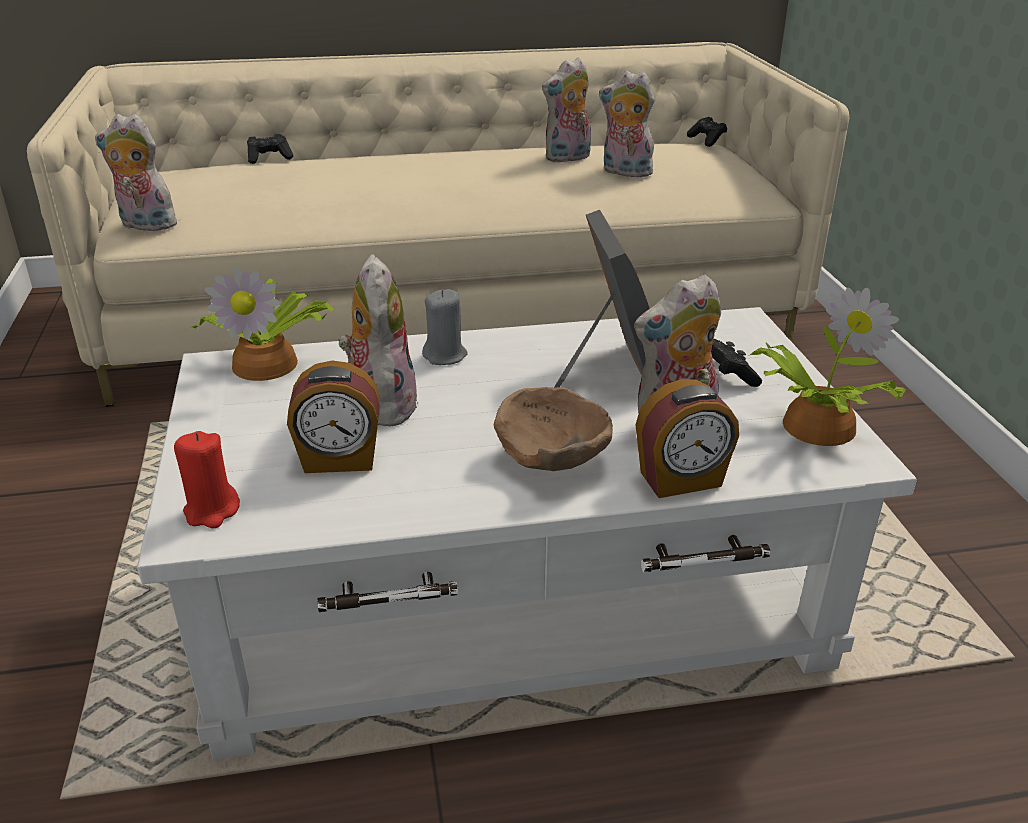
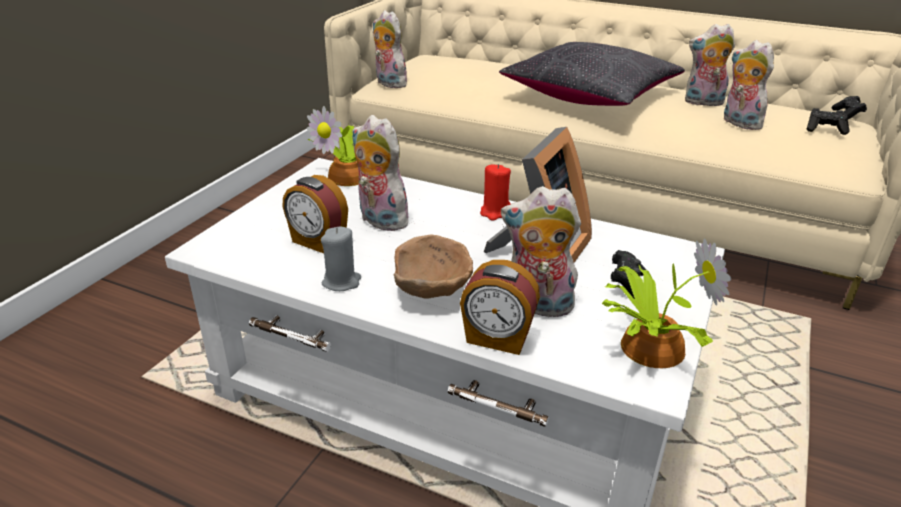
camera: 35 degrees right, 0 degrees up
red candle [174,431,240,528] -> red candle moved to [480,164,511,221]
black game controller [247,134,293,164] -> black game controller moved to [807,108,849,135]
plush toy [339,254,419,427] -> plush toy turned 75 degrees counterclockwise [352,115,410,231]
grey candle [422,289,468,365] -> grey candle moved to [321,226,361,291]
none -> black pillow [499,42,685,106]

